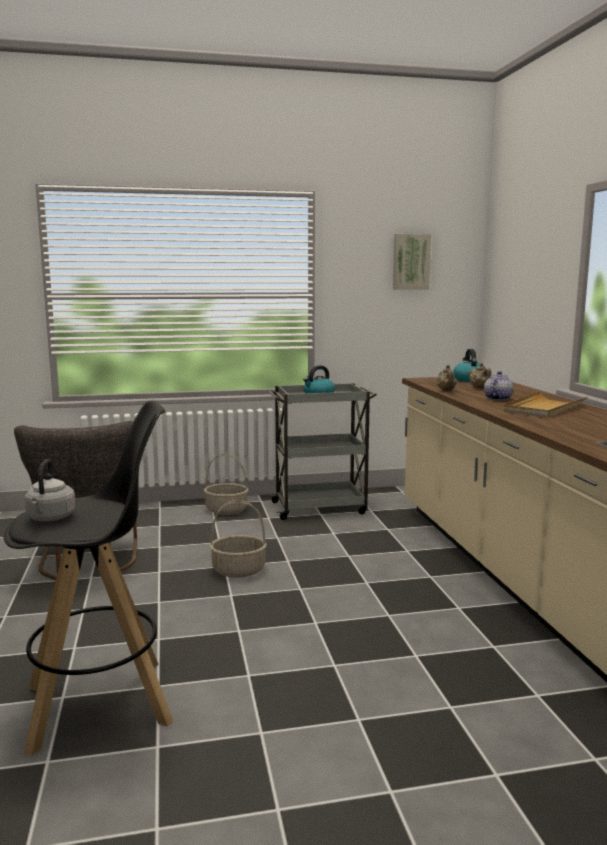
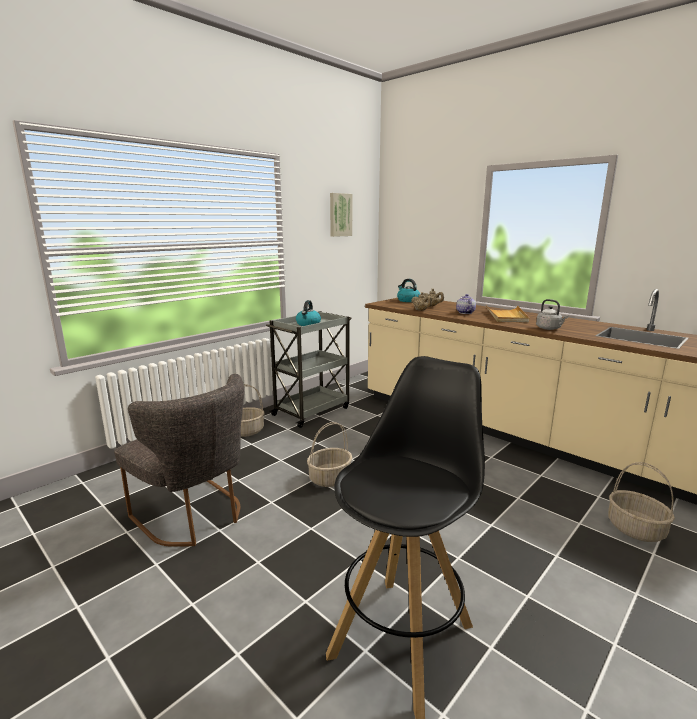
camera: 35 degrees left, 5 degrees up
grey kettle [24,459,76,521] -> grey kettle moved to [536,299,568,330]
none -> basket [608,462,675,542]

